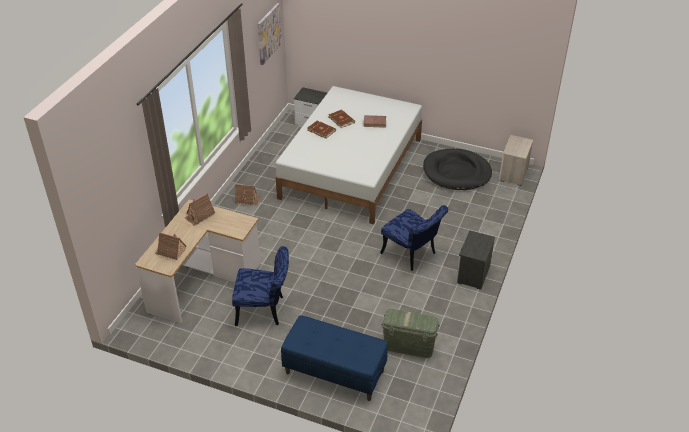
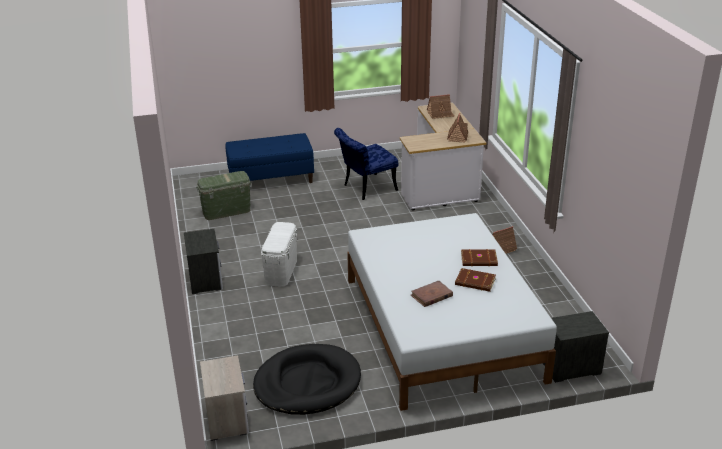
camera: 145 degrees right, 10 degrees down
picture [257,3,282,65] -> none
blue chair [380,205,448,271] -> white storage box [261,222,297,287]

